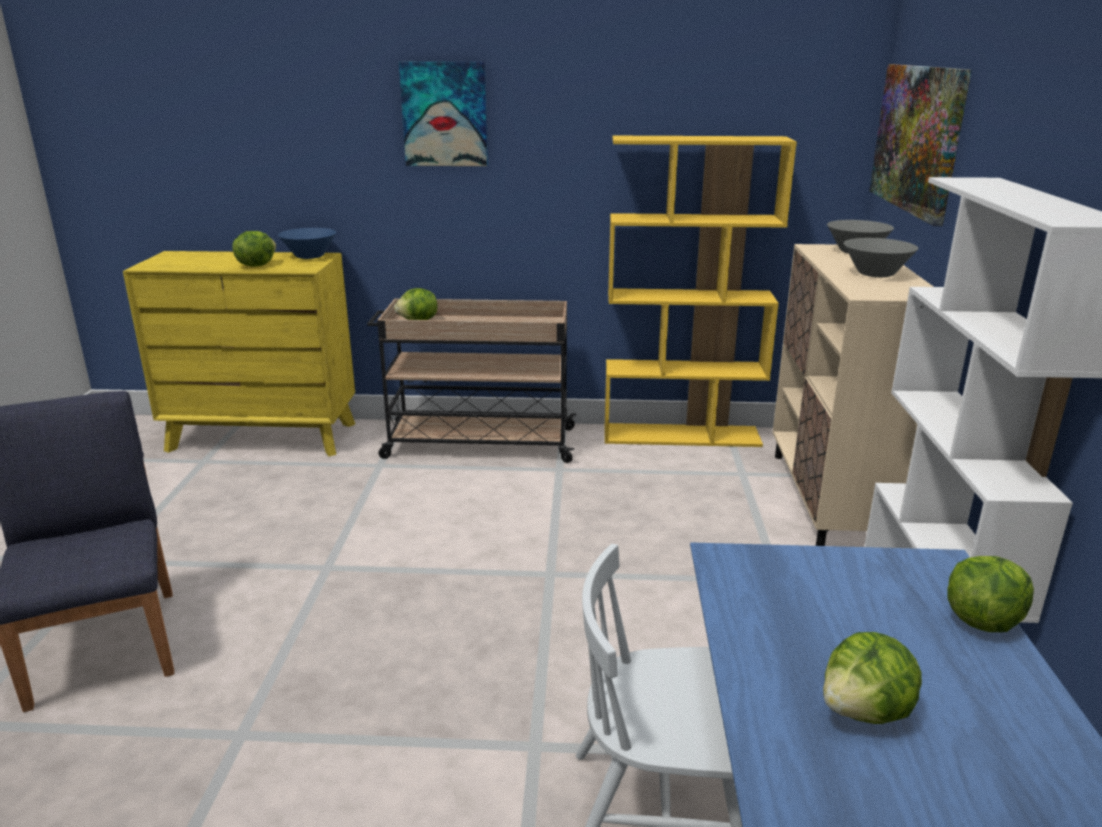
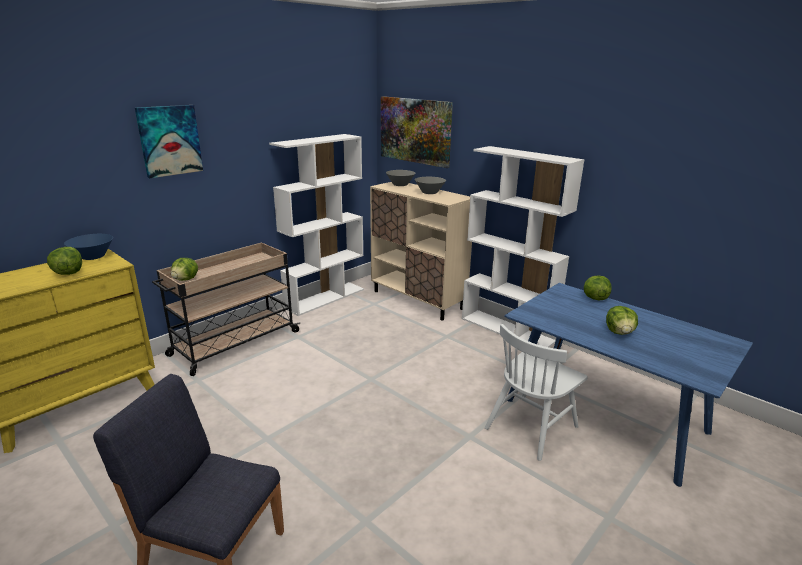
camera: 50 degrees left, 0 degrees up
yellow bookcase [604,136,797,447] -> white bookcase [269,134,364,316]

